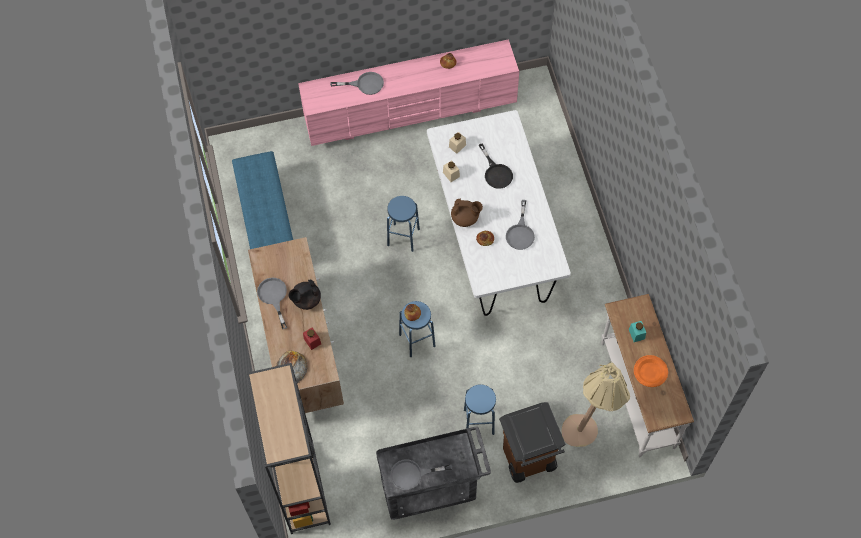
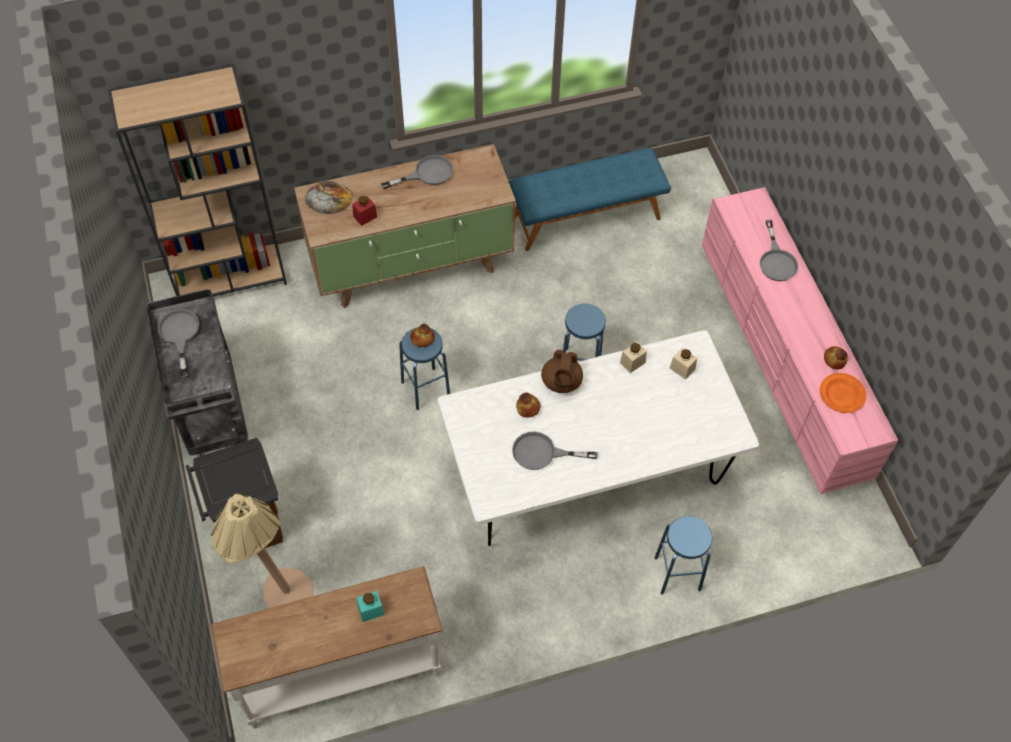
camera: 85 degrees right, 5 degrees down
black teapot [289,280,321,310] -> none
blue stool [464,384,496,435] -> blue stool moved to [655,516,712,595]
black frying pan [479,143,513,189] -> none
orange plate [634,355,668,387] -> orange plate moved to [820,373,866,413]

